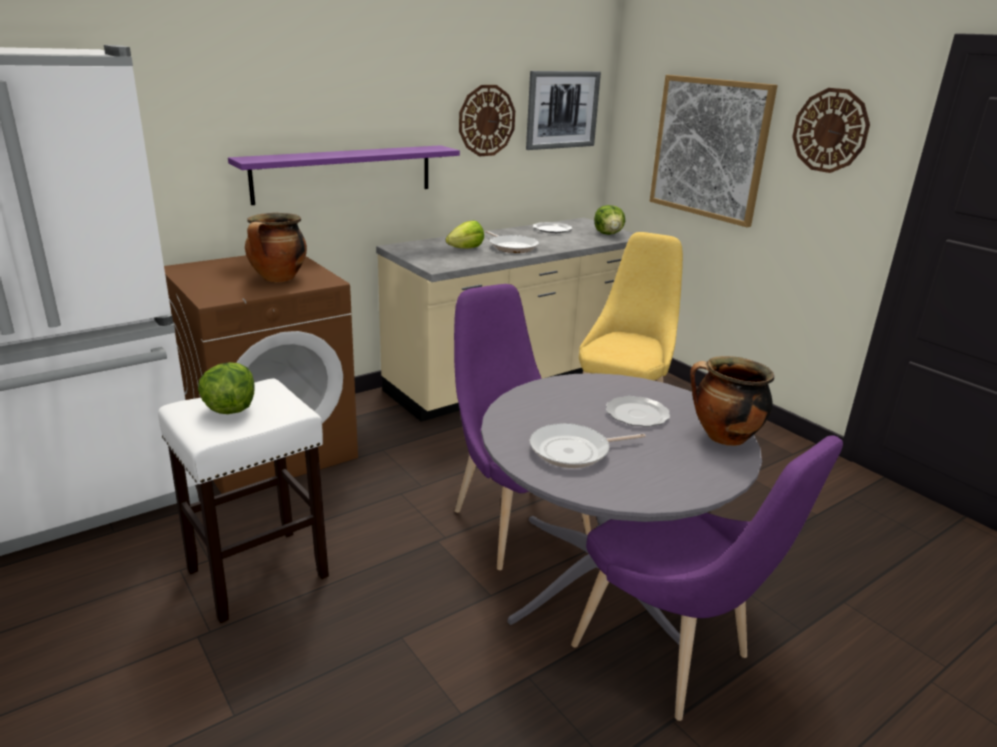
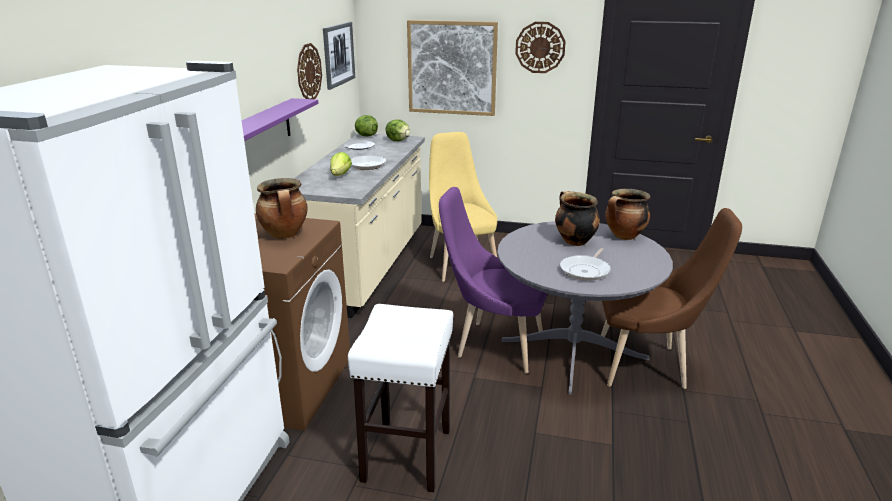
camera: 40 degrees left, 0 degrees up
lettuce [198,362,254,414] -> lettuce moved to [355,115,378,136]
purple chair [571,435,843,721] -> brown chair [601,208,742,389]
plate [606,396,670,427] -> cooking pot [555,191,600,246]

